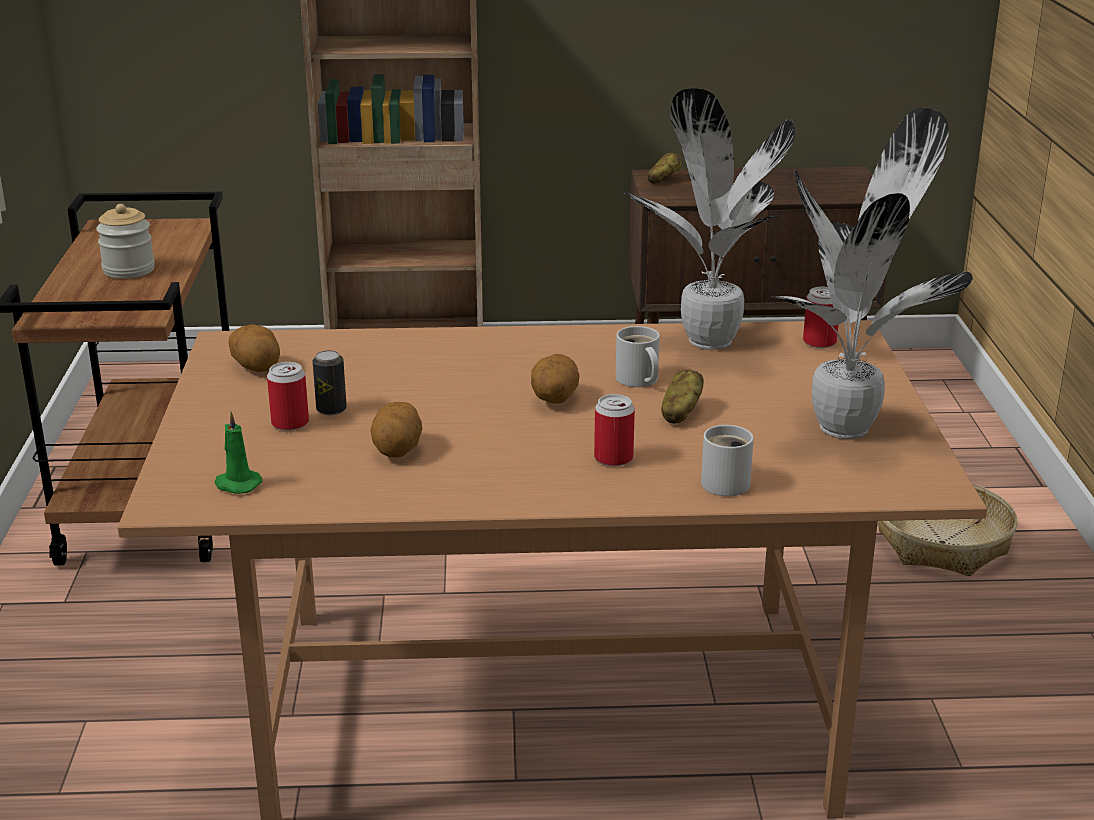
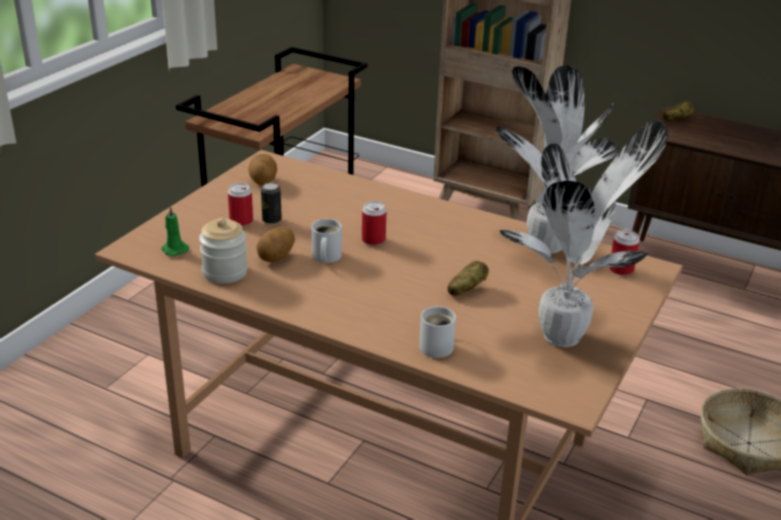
camera: 30 degrees right, 5 degrees up
jar [96,204,155,279] -> jar moved to [199,218,248,284]
potato [531,354,579,404] -> none
can [594,394,635,466] -> can moved to [362,201,387,245]
white mug [616,326,660,387] -> white mug moved to [311,219,342,263]

